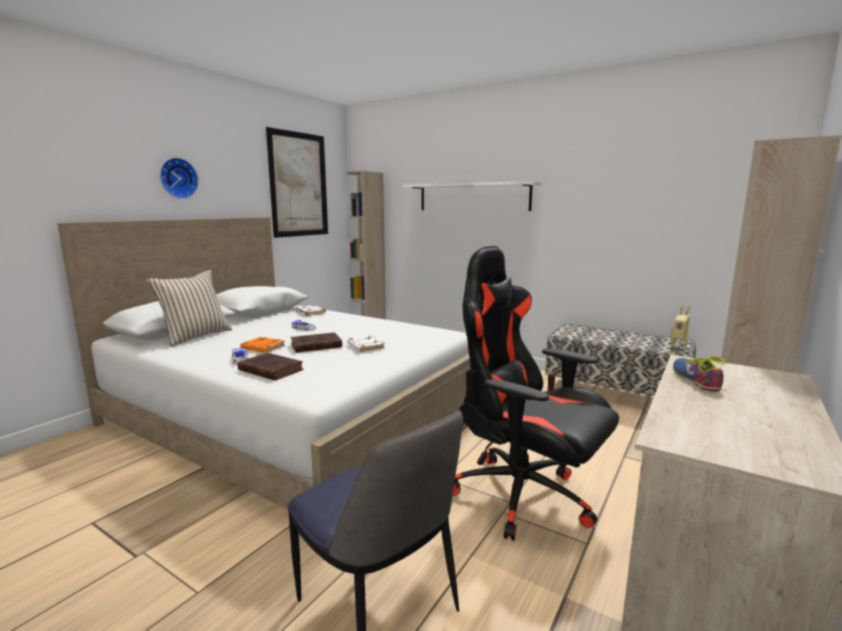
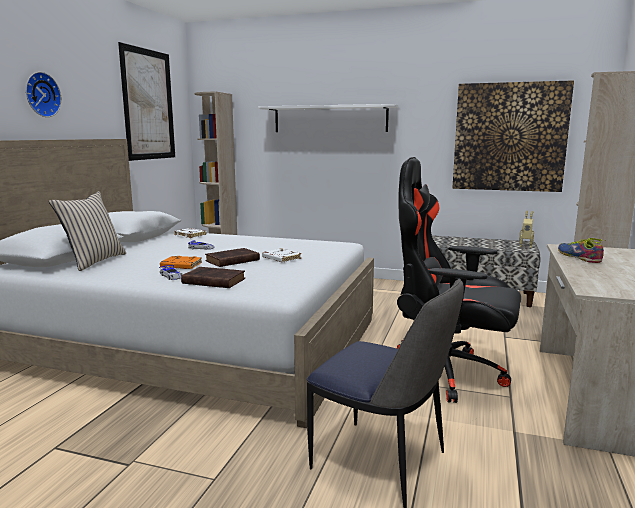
camera: 15 degrees left, 0 degrees up
none -> picture [452,80,574,192]

